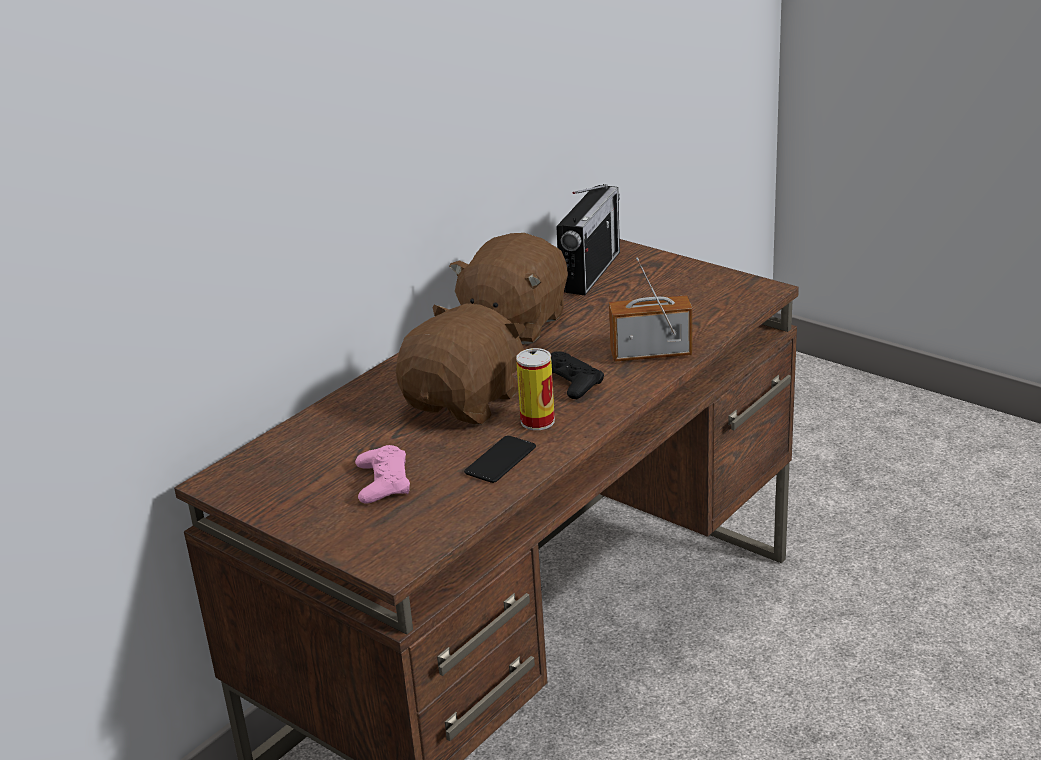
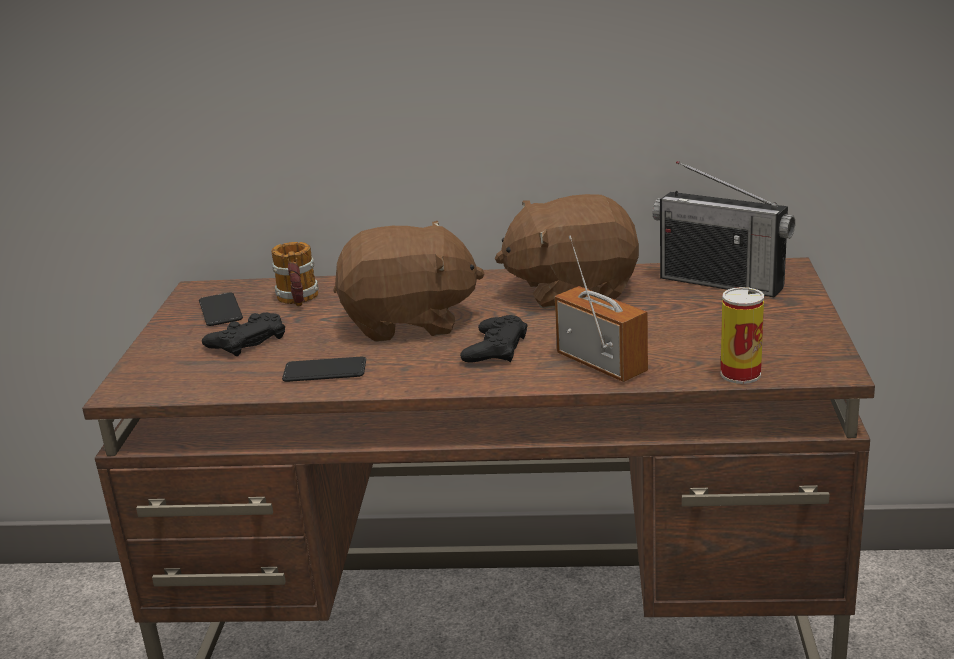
camera: 55 degrees right, 5 degrees down
pink game controller [355,445,410,503] -> black game controller [202,313,285,356]
can [516,348,555,430] -> can moved to [721,287,764,384]
radio [556,184,620,295] -> radio turned 45 degrees clockwise [652,161,795,297]
none -> phone [199,293,243,326]
none -> mug [271,242,319,306]

